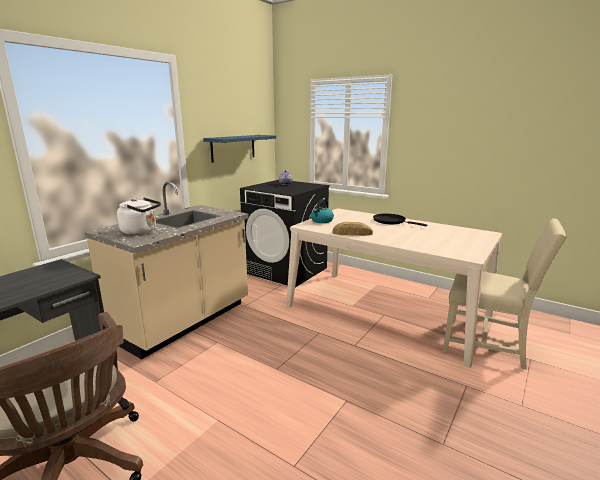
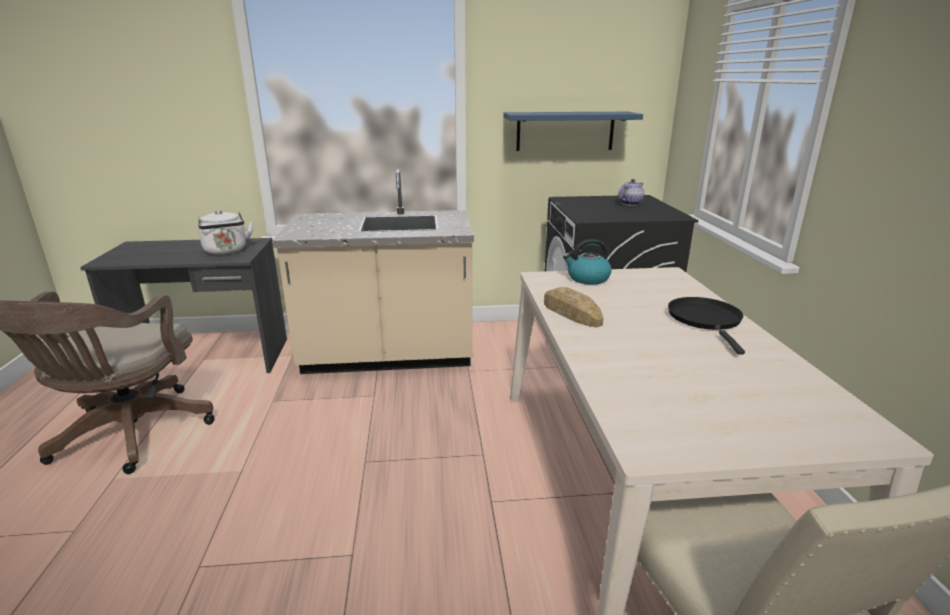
camera: 50 degrees right, 5 degrees up
white kettle [117,198,161,235] -> white kettle moved to [198,210,253,255]

